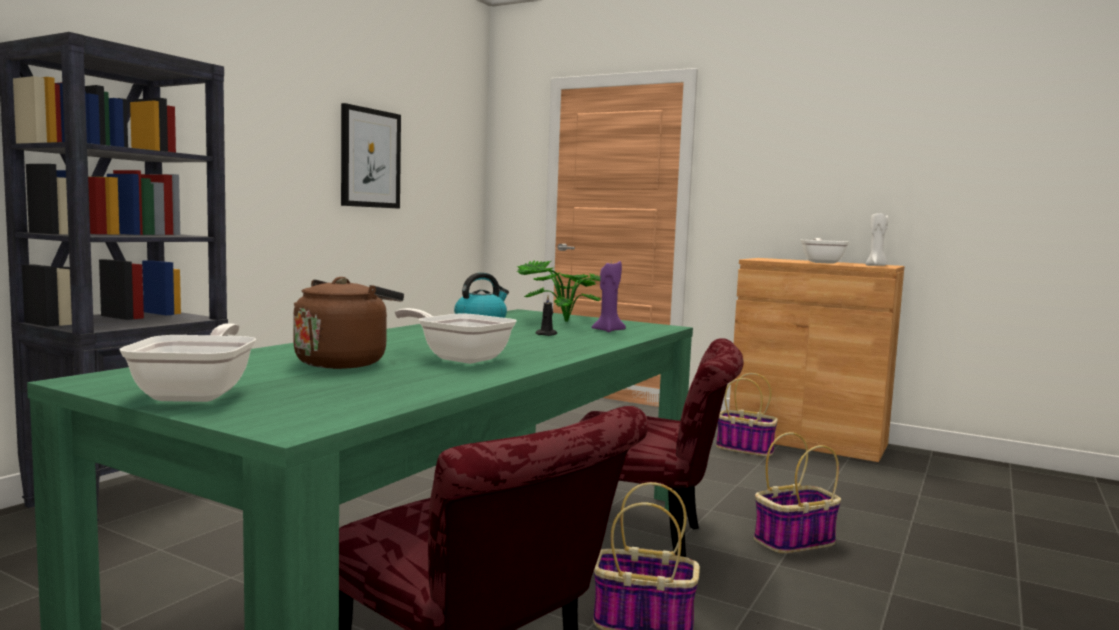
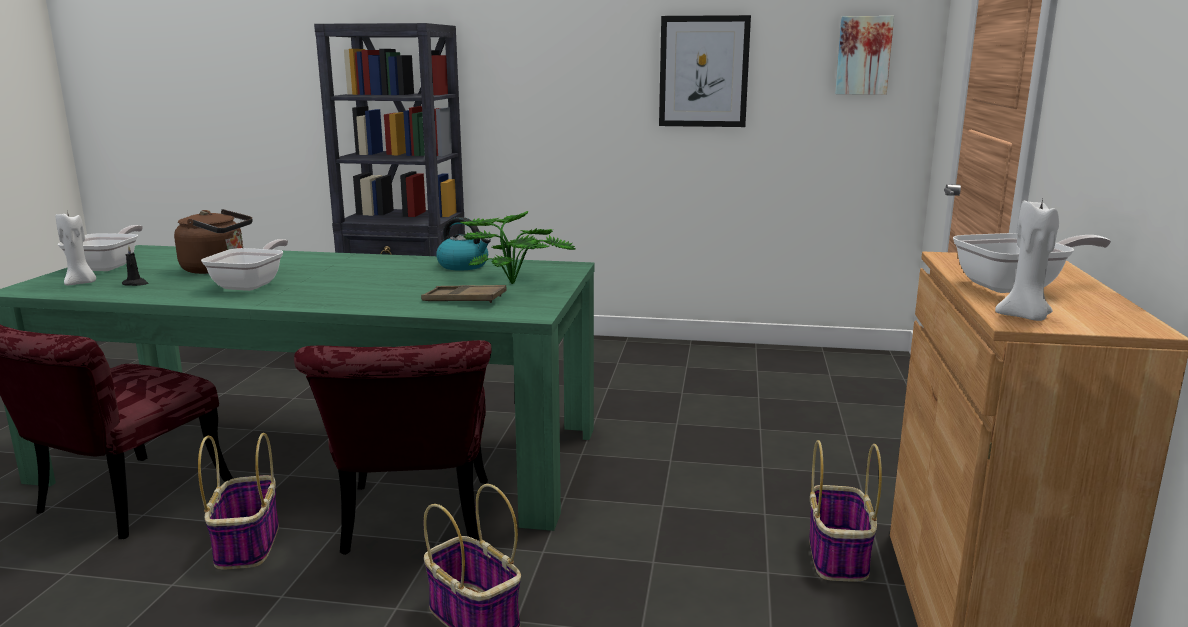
camera: 70 degrees right, 10 degrees up
frying pan [119,323,256,402] -> frying pan turned 60 degrees counterclockwise [58,225,143,271]
black candle [535,295,557,336] -> black candle moved to [122,246,149,286]
purple candle [591,261,626,332] -> brown tray [421,285,507,303]
none -> white candle [56,211,96,286]
none -> picture [835,16,894,95]

